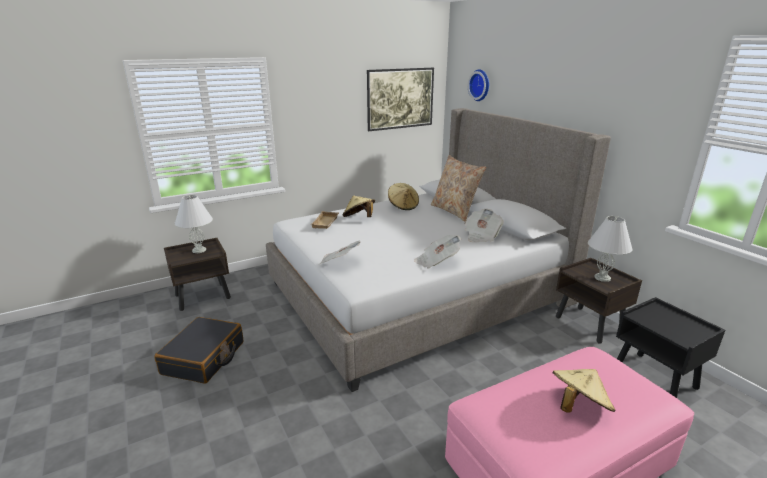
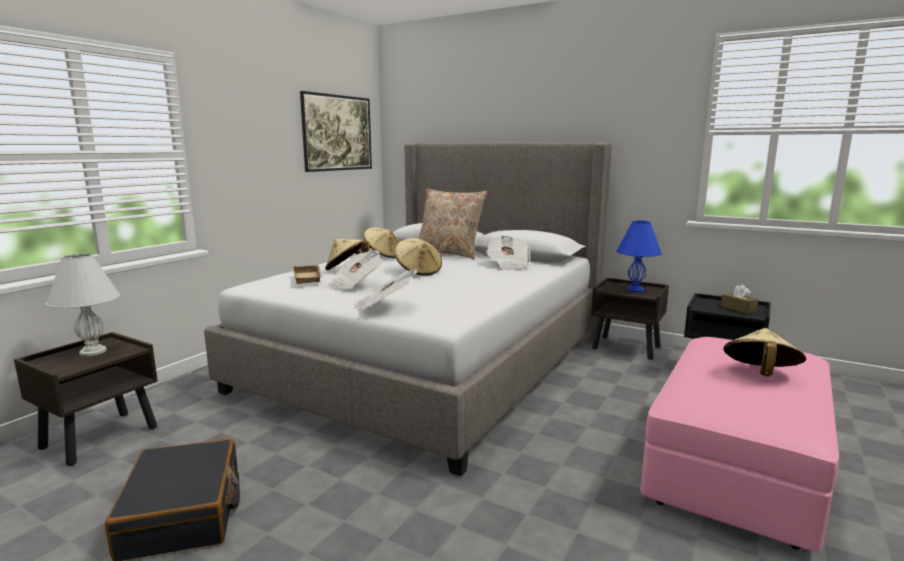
camera: 30 degrees left, 10 degrees down
newspaper [414,235,462,269] -> newspaper moved to [326,250,382,289]
wall clock [468,70,489,101] -> none
white table lamp [588,216,632,282] -> blue table lamp [616,220,662,292]
none -> beige hat [395,238,442,276]
none -> brown tissue box [721,285,758,314]

